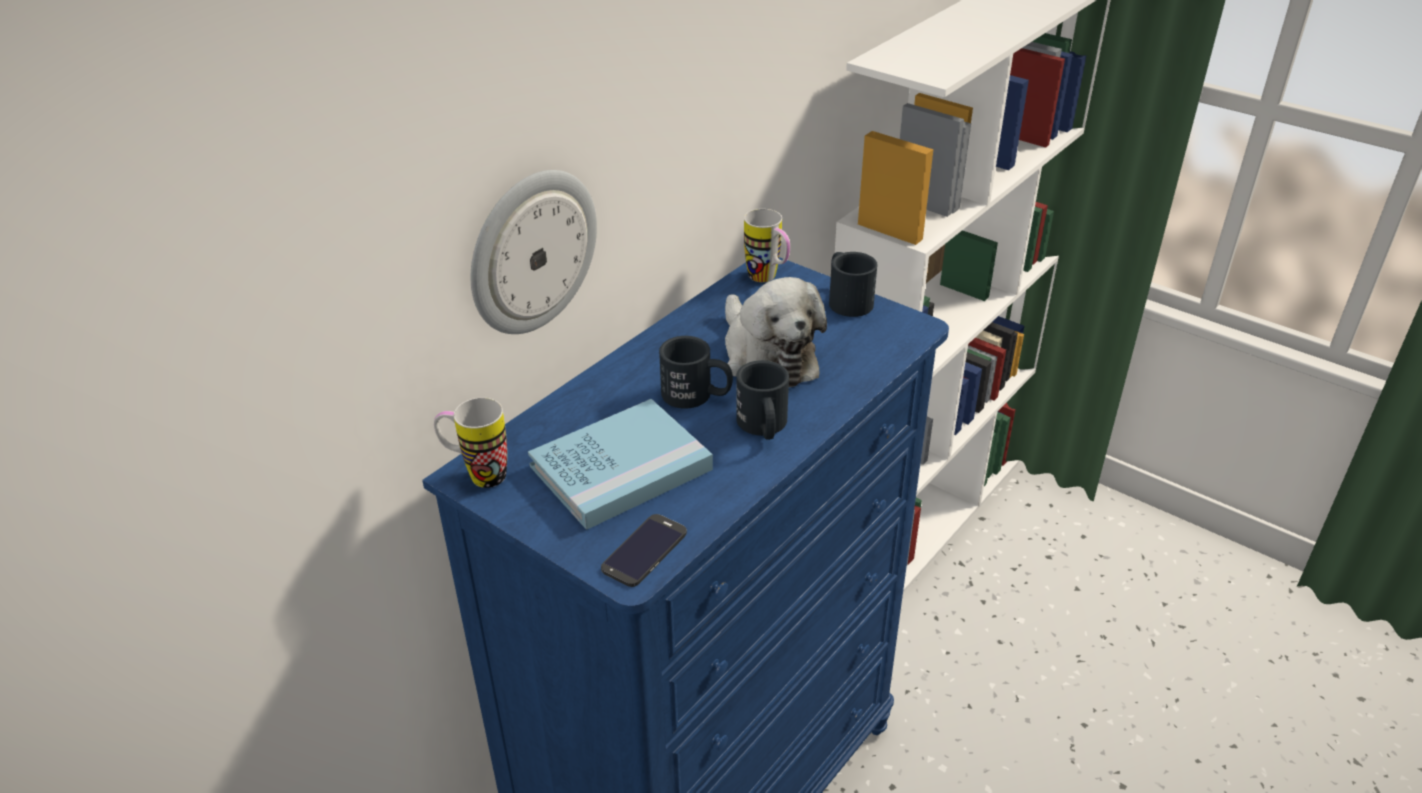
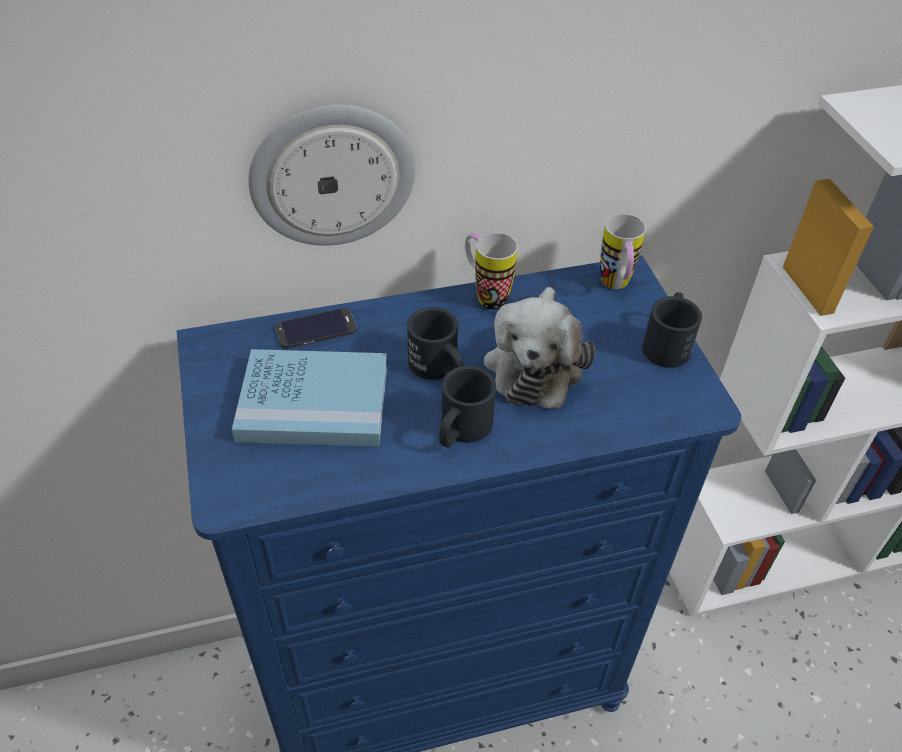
camera: 35 degrees right, 10 degrees up
mug [434,398,507,488] -> mug moved to [465,233,518,309]
phone [601,514,687,587] -> phone moved to [275,308,357,349]

